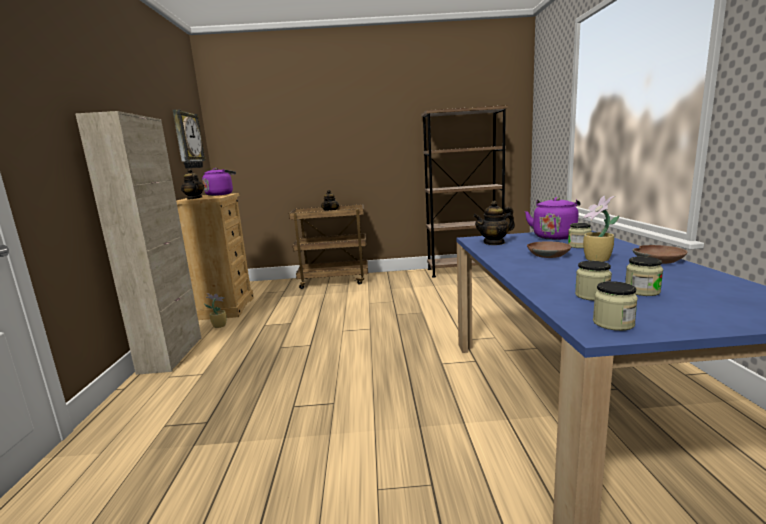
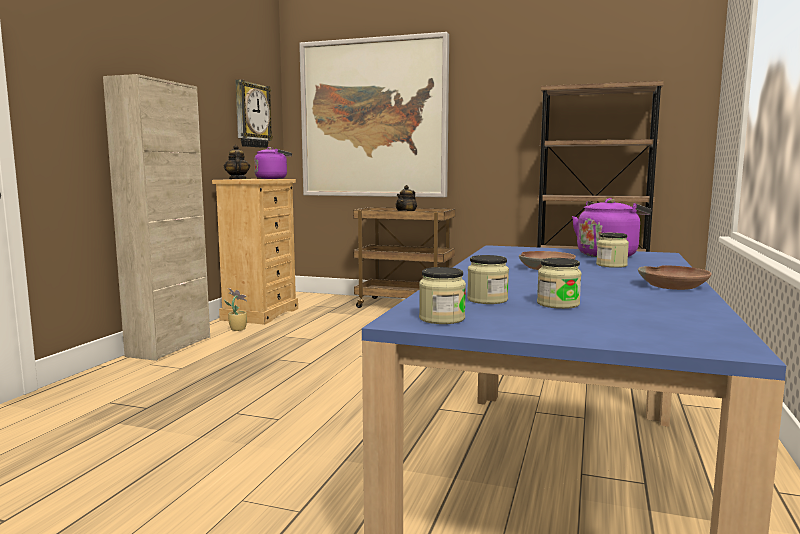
camera: 20 degrees right, 5 degrees down
teapot [473,201,515,245] -> none
potted plant [583,195,620,262] -> none
none -> picture [299,32,449,198]

